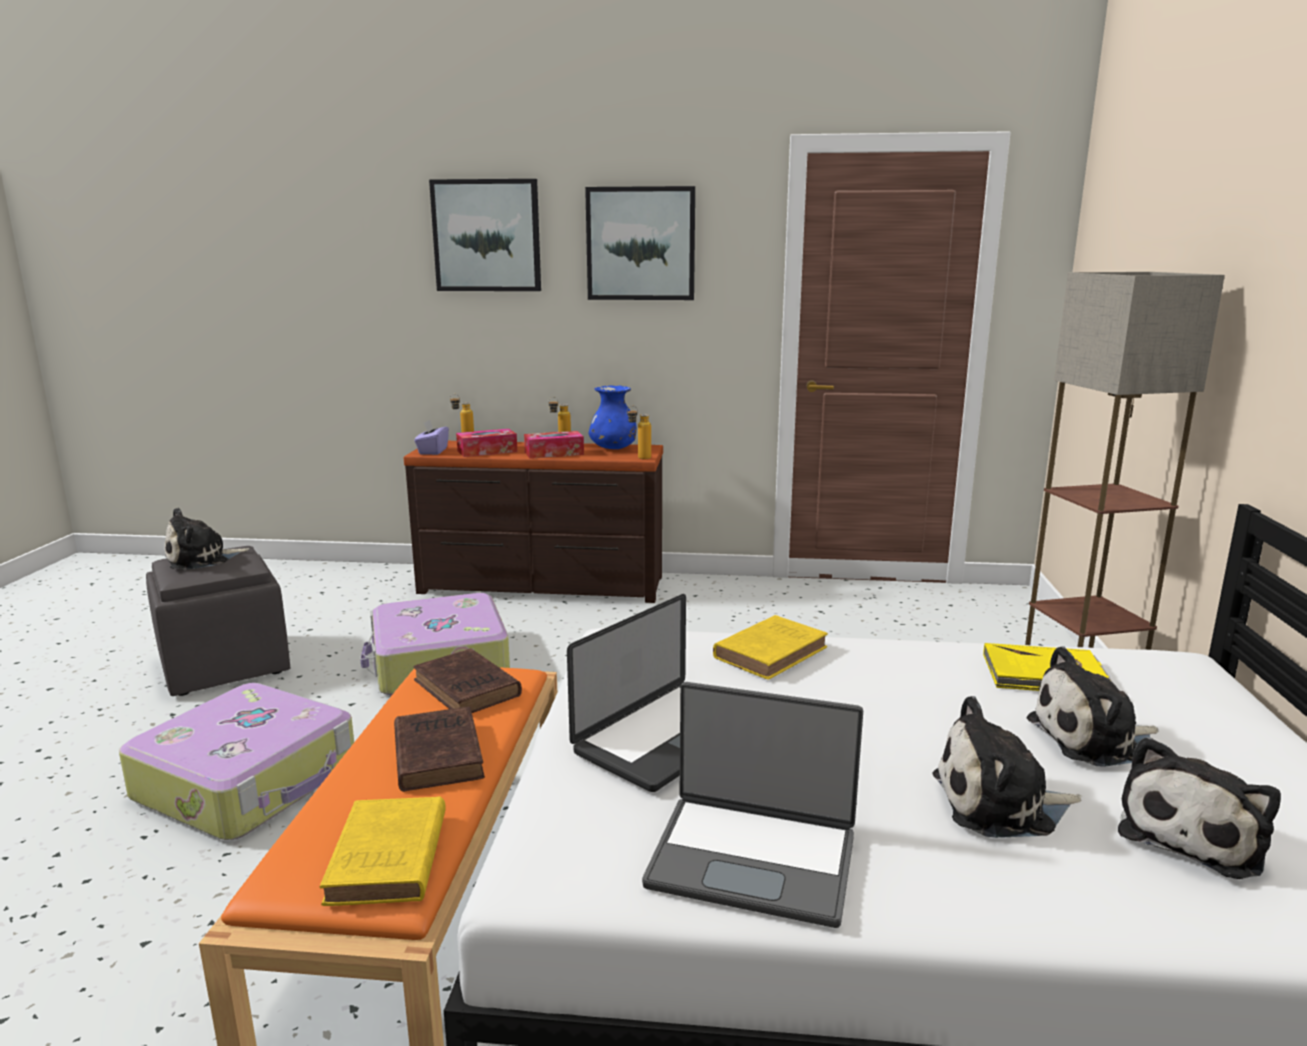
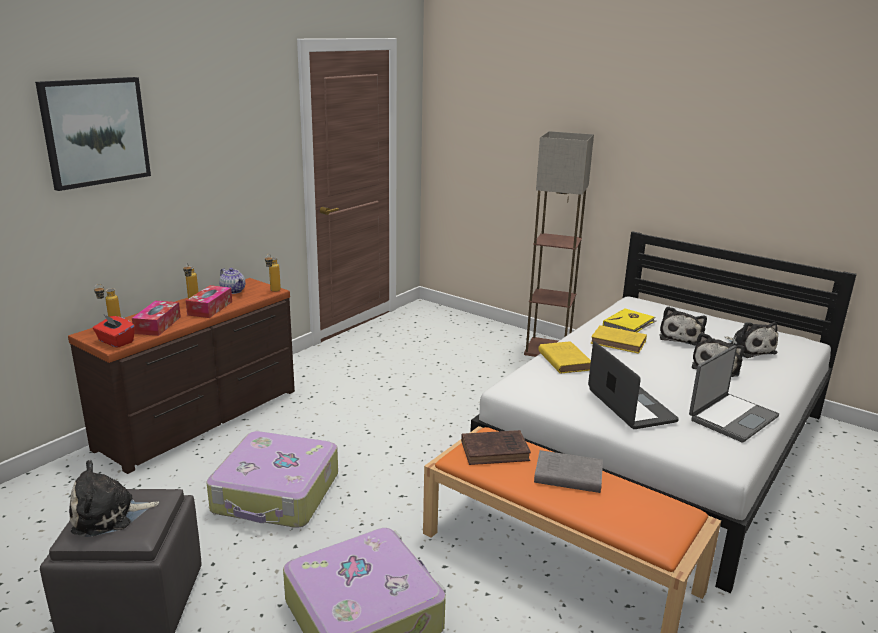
camera: 60 degrees left, 5 degrees up
plush toy [164,508,249,570] -> plush toy turned 75 degrees clockwise [69,460,159,537]
yellow book [320,796,446,906] -> yellow book moved to [591,325,647,354]
brown book [394,707,485,792] -> grey book [534,450,603,493]
purple tissue box [414,419,449,455] -> red tissue box [93,315,135,348]
picture [585,186,695,300] -> none
blue vase [588,386,637,449] -> teapot [219,268,245,294]

